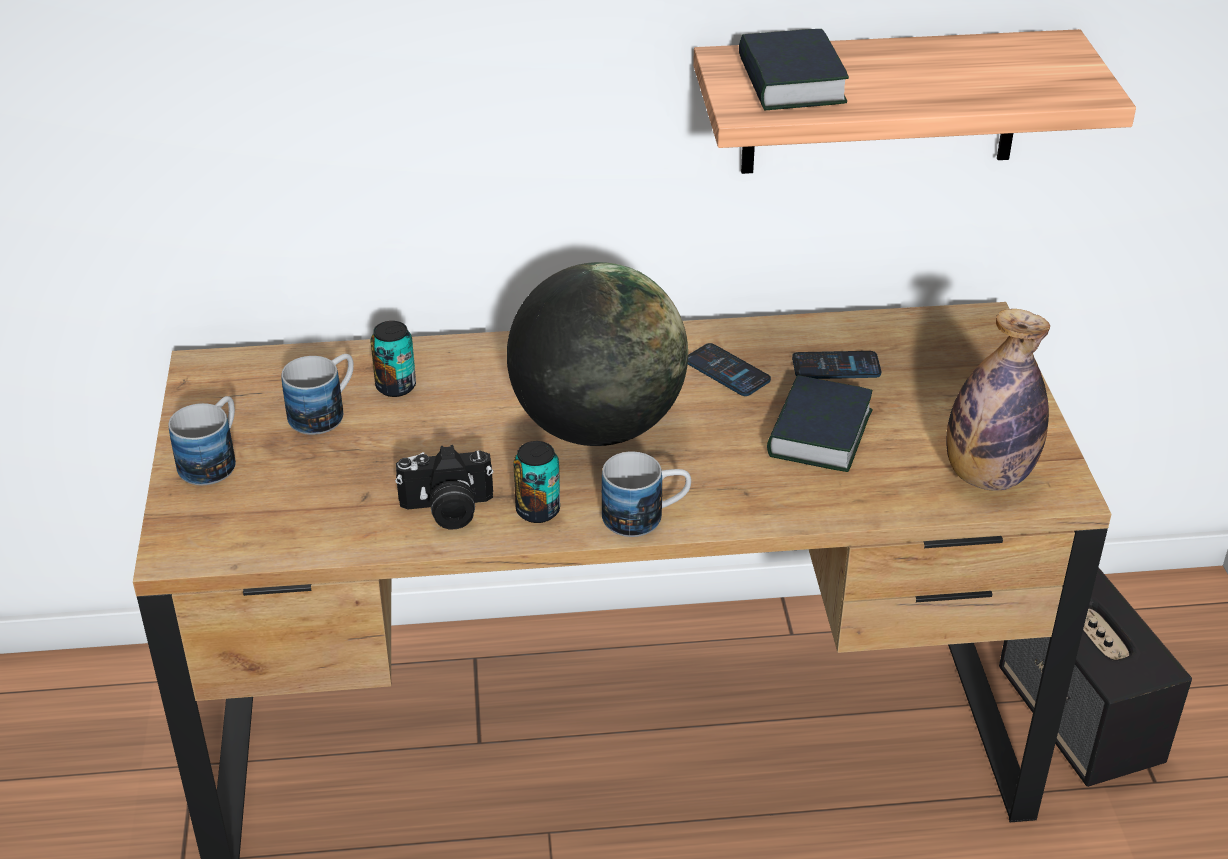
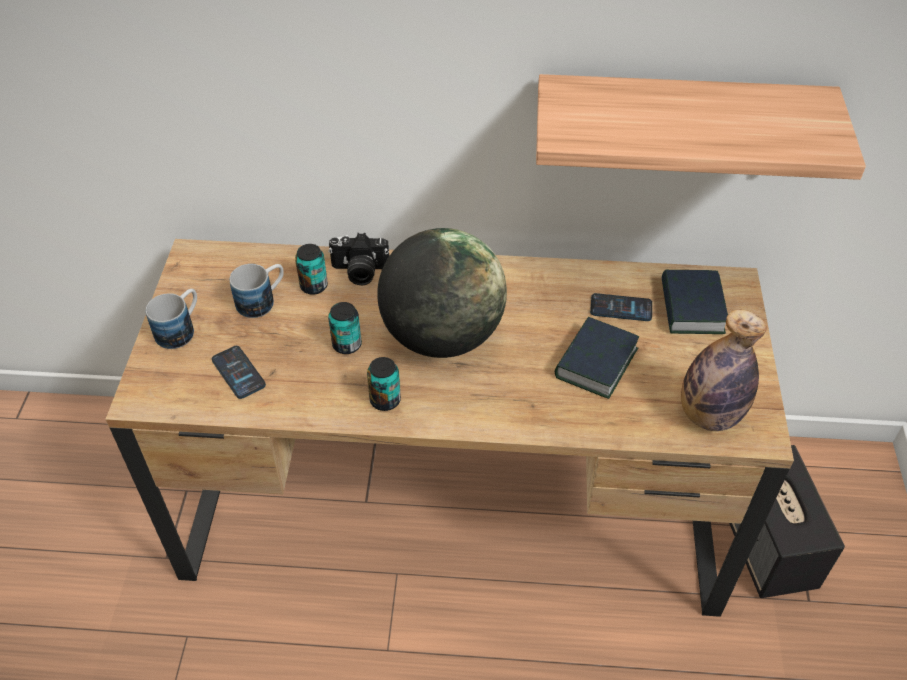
camera: 10 degrees right, 10 degrees up
camera [395,445,493,529] -> camera moved to [328,233,389,285]
mug [602,452,691,537] -> none
phone [688,343,771,396] -> phone moved to [212,346,266,399]
book [739,29,849,111] -> book moved to [662,270,728,334]
none -> can [328,302,362,354]

